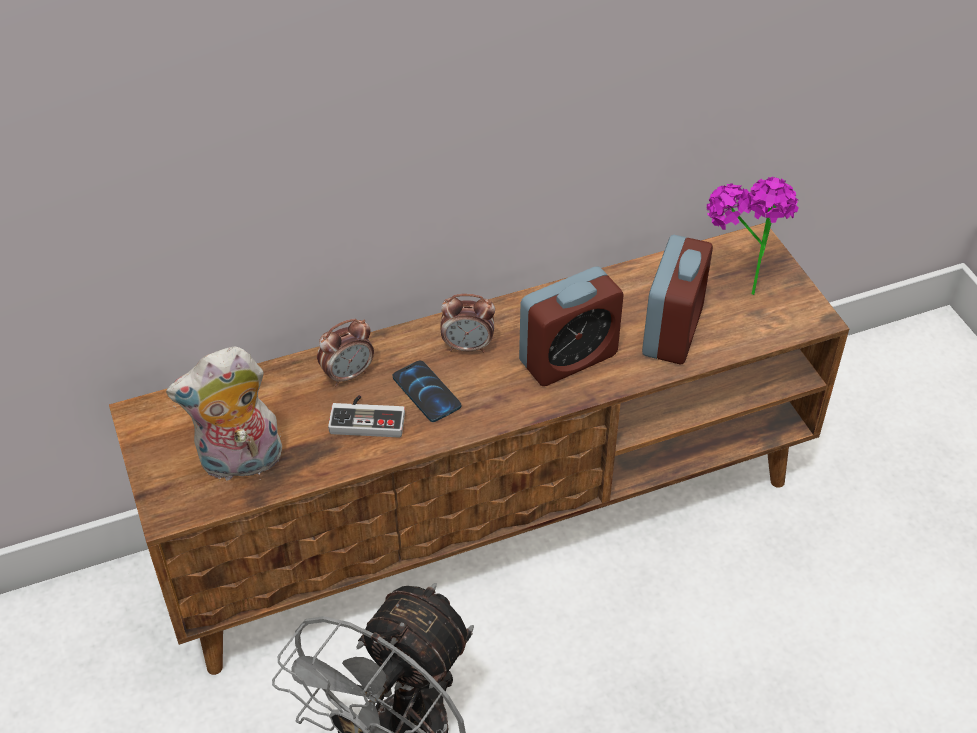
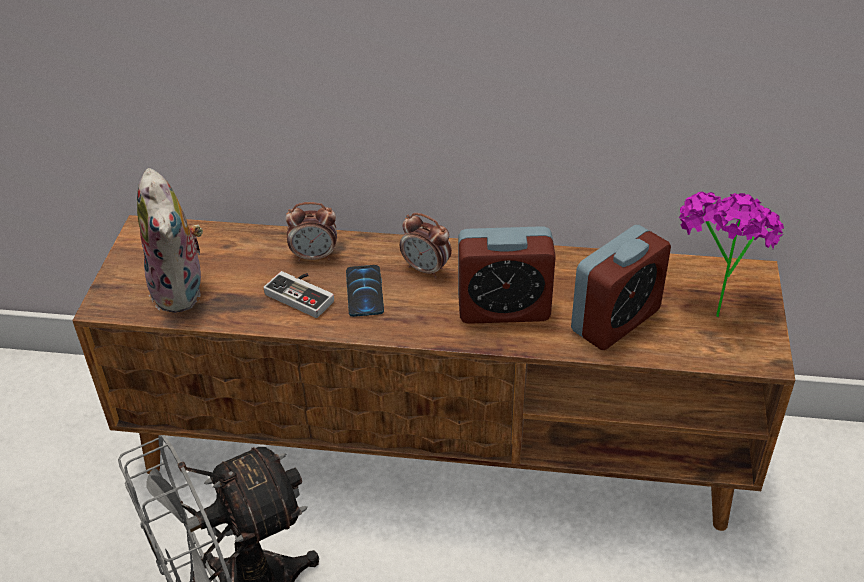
camera: 30 degrees right, 5 degrees down
plush toy [166,346,283,481] -> plush toy turned 120 degrees counterclockwise [137,168,203,313]

